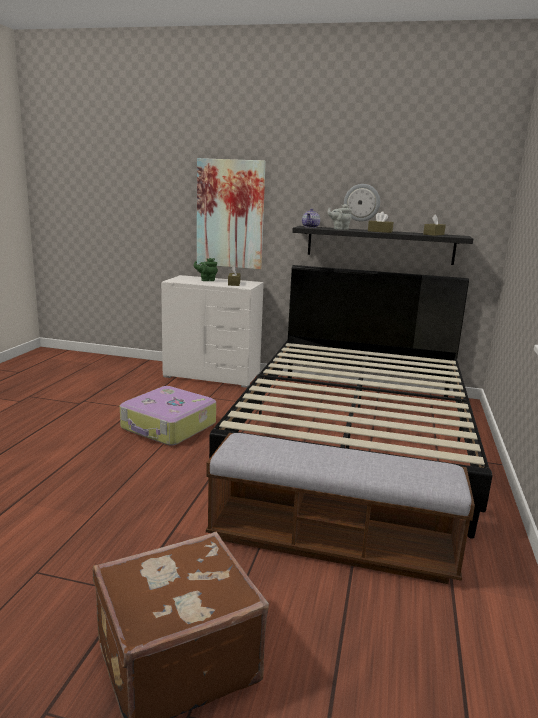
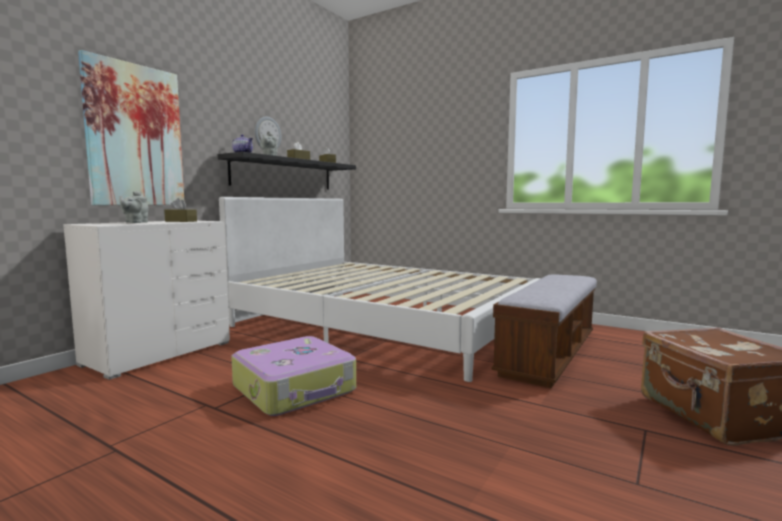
camera: 70 degrees left, 10 degrees down
green teapot [194,258,218,281] -> grey teapot [119,191,148,223]
black bed [209,265,492,539] -> white bed [219,197,541,382]

